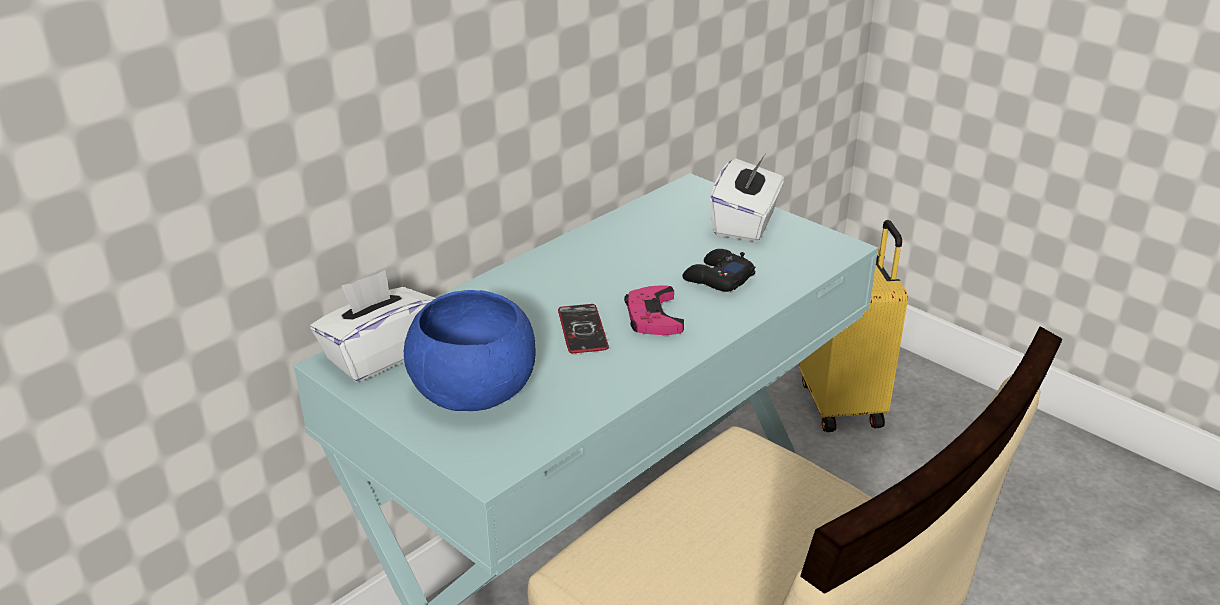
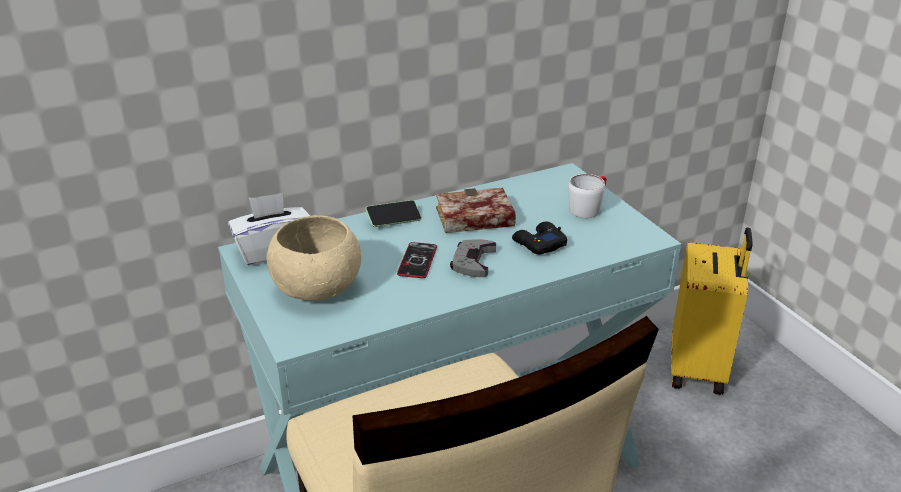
camera: 20 degrees right, 0 degrees up
blue bowl [404,290,536,411] -> beige bowl [267,215,361,301]
pink game controller [624,285,684,335] -> grey game controller [450,239,496,277]
white tissue box [710,155,784,242] -> white mug [568,174,606,218]
none -> phone [365,200,422,227]
none -> book [436,188,516,233]

